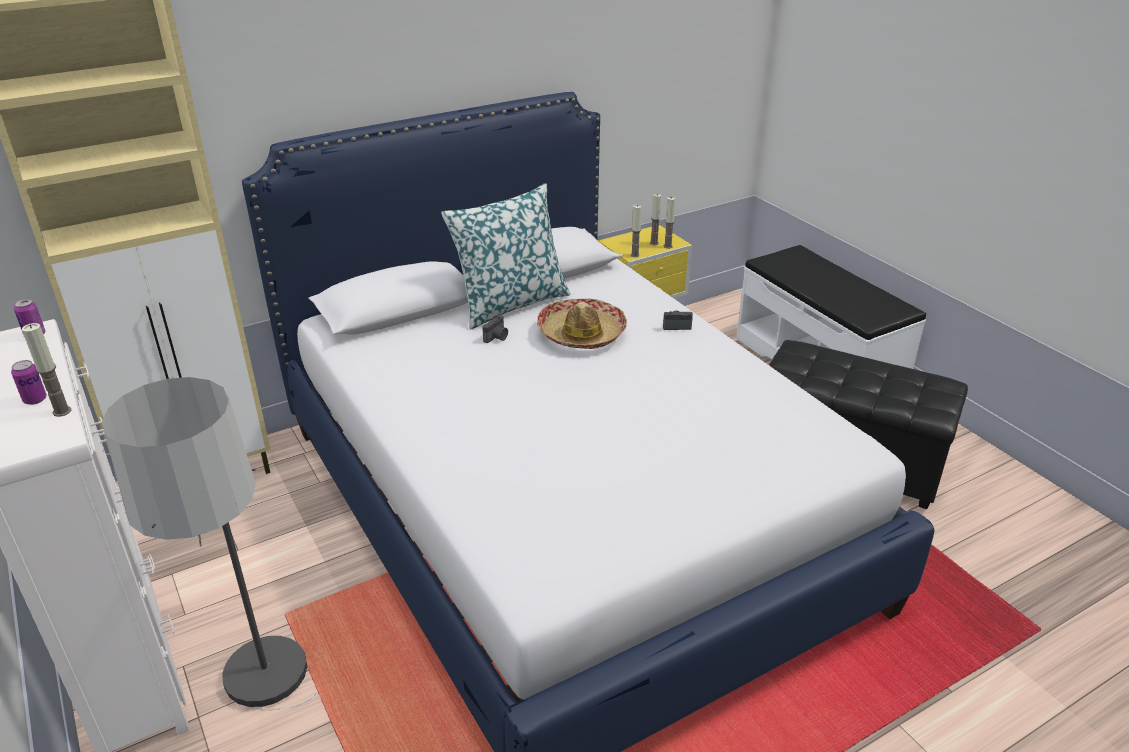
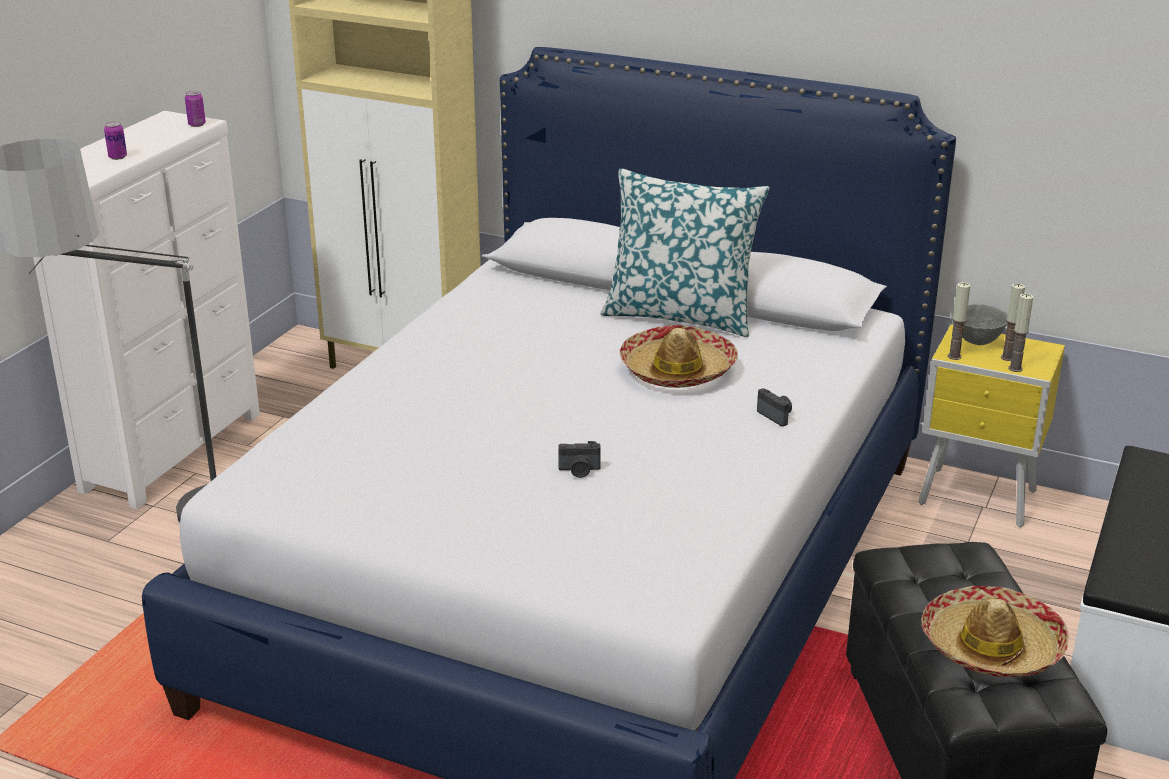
camera: 55 degrees right, 5 degrees down
candle [22,323,71,417] -> none
camera [482,315,508,343] -> camera moved to [558,441,601,478]
none -> hat [921,586,1068,677]
none -> grey bowl [951,304,1008,345]

